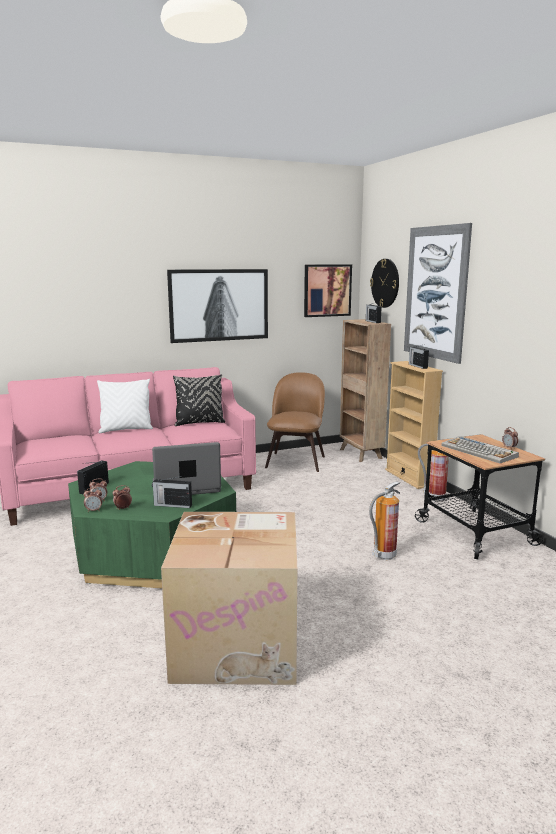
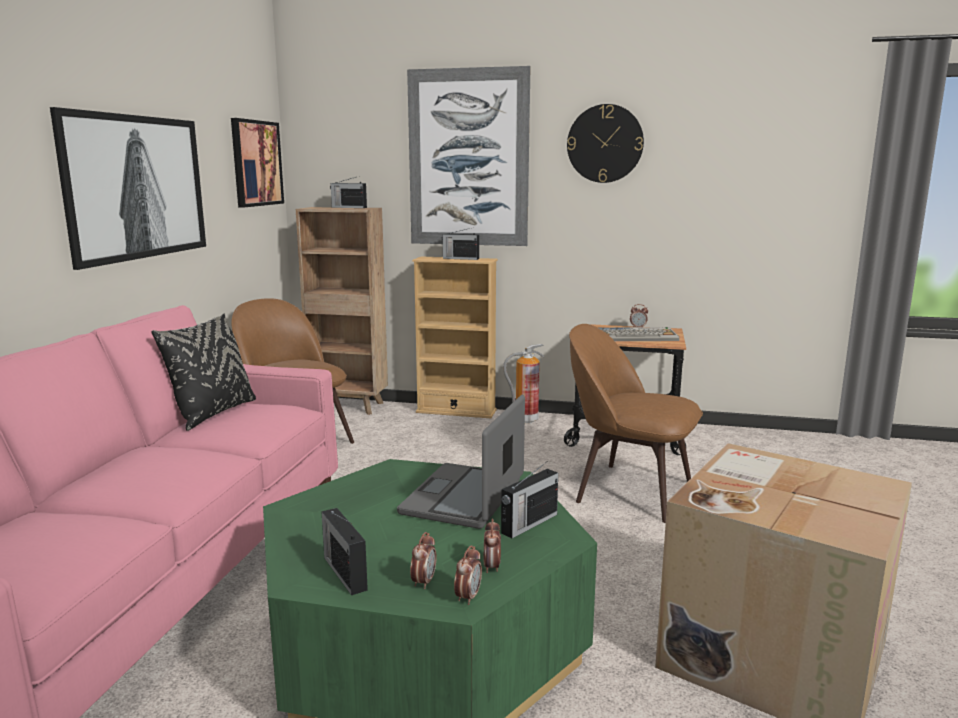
camera: 55 degrees left, 0 degrees up
white pillow [97,379,153,433] -> none
fire extinguisher [369,481,400,560] -> brown chair [569,324,703,523]
wall clock [370,259,399,308] -> wall clock moved to [567,104,644,183]

